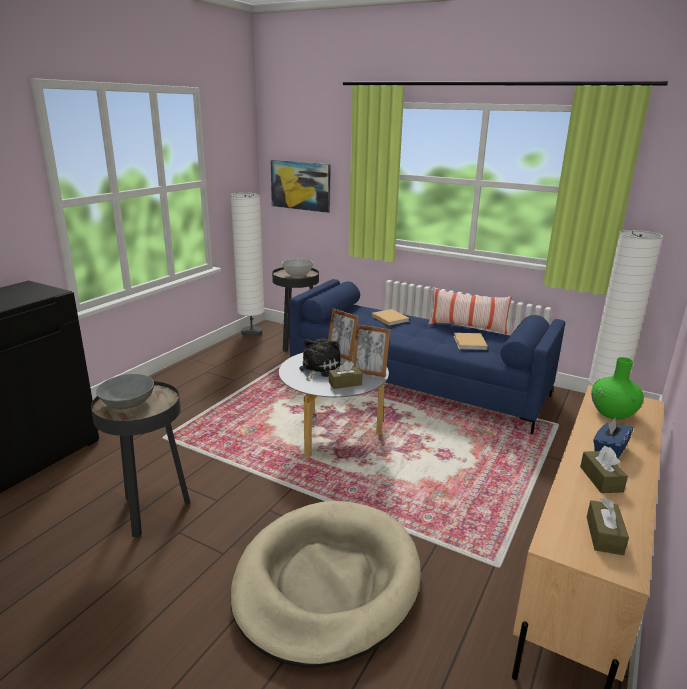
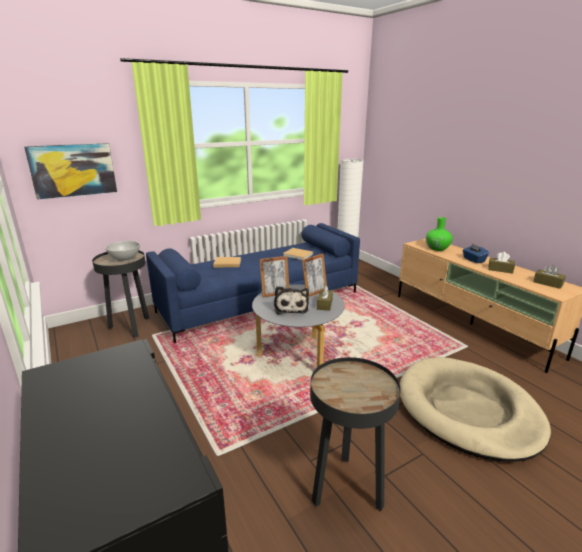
camera: 60 degrees left, 0 degrees up
grey bowl [96,374,154,409] -> none
white floor lamp [230,193,264,337] -> none
plush toy [299,338,341,381] -> plush toy turned 150 degrees counterclockwise [274,286,309,315]
pillow [428,287,512,334] -> none

